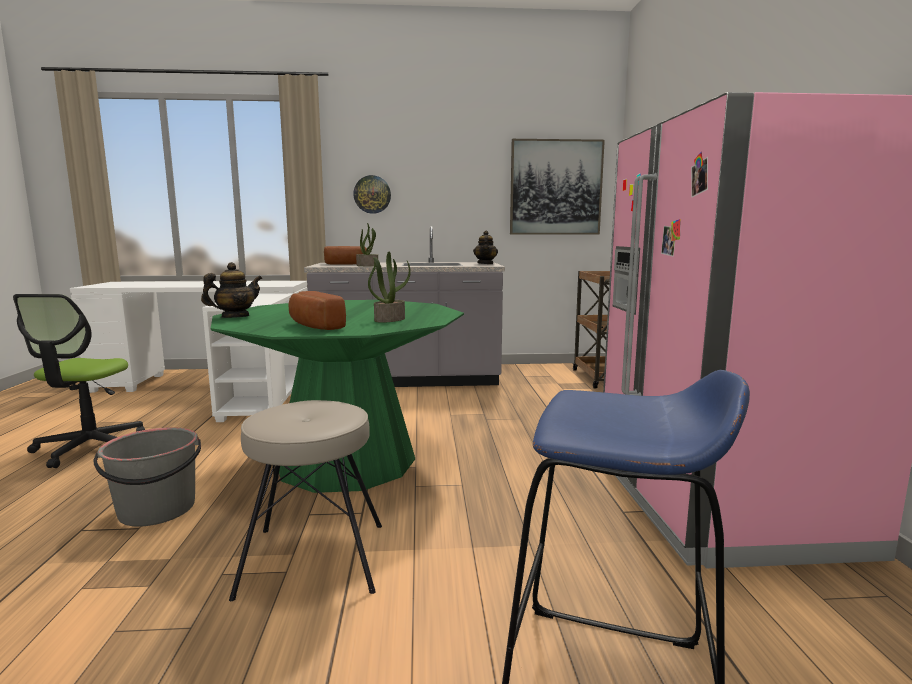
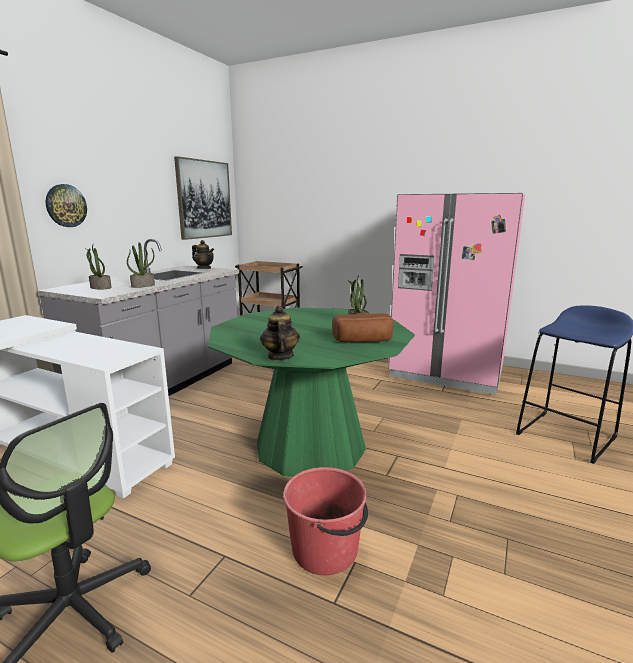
camera: 60 degrees left, 5 degrees up
grey bucket [94,427,201,527] -> red bucket [283,467,368,575]
beige stool [229,400,382,601] -> none
bread [324,246,367,264] -> potted plant [85,245,112,289]

